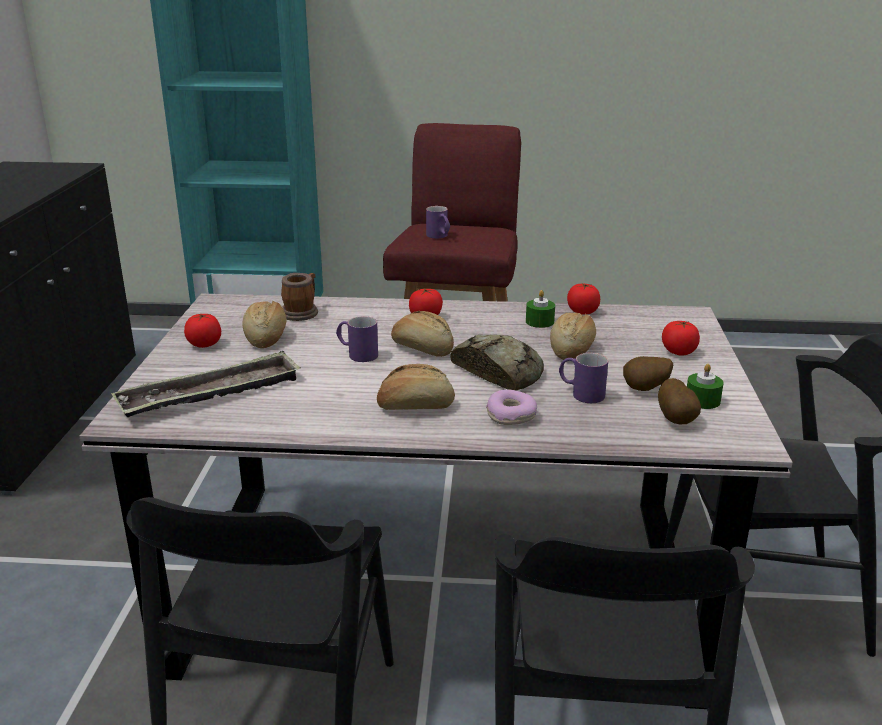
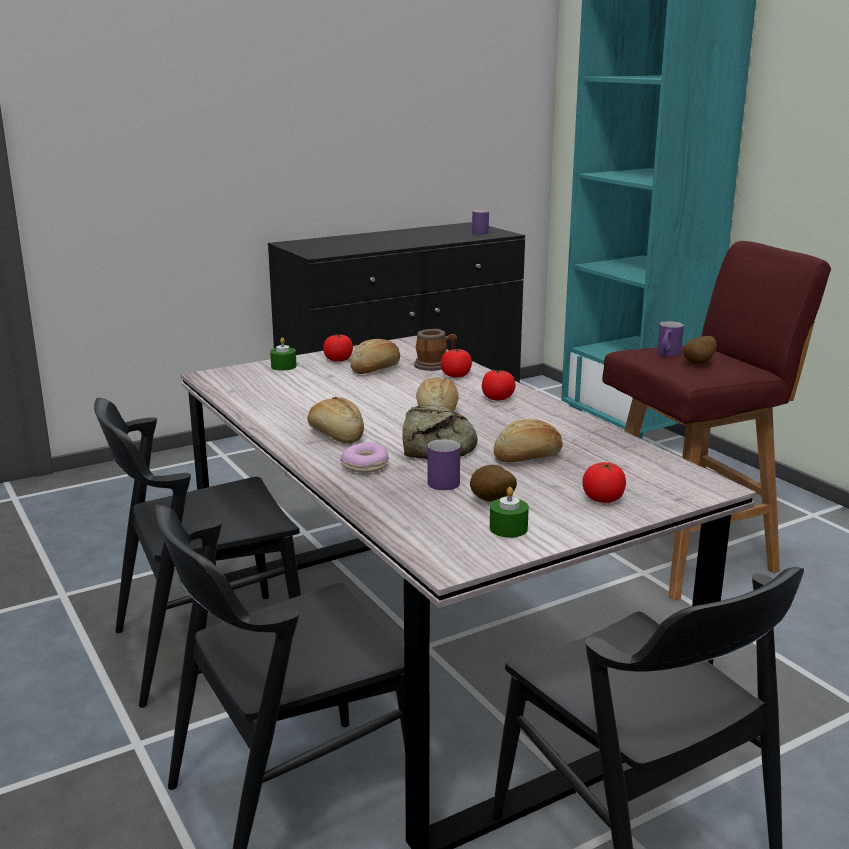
camera: 55 degrees right, 5 degrees down
tray [111,351,301,417] -> none
purple mug [336,316,378,362] -> purple mug moved to [472,210,489,234]
green candle [526,290,555,328] -> green candle moved to [270,337,297,371]
tomato [567,283,600,315] -> tomato moved to [441,349,472,378]
potato [658,378,701,424] -> potato moved to [683,336,717,364]

